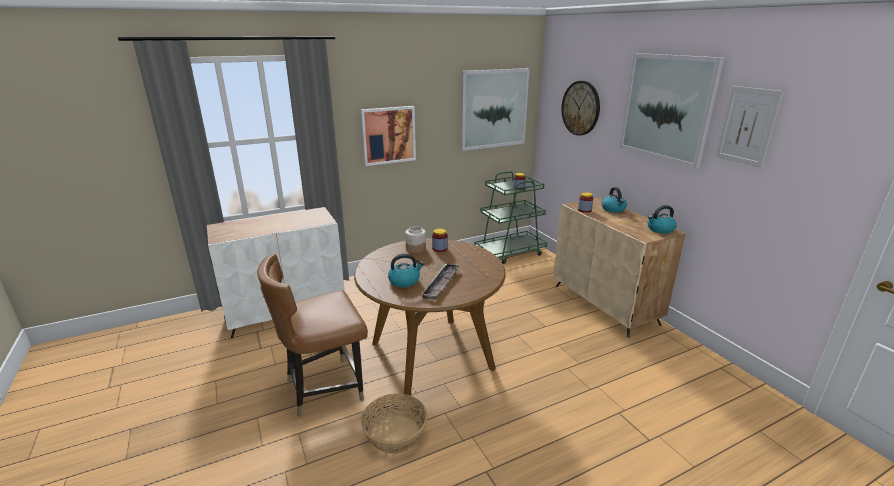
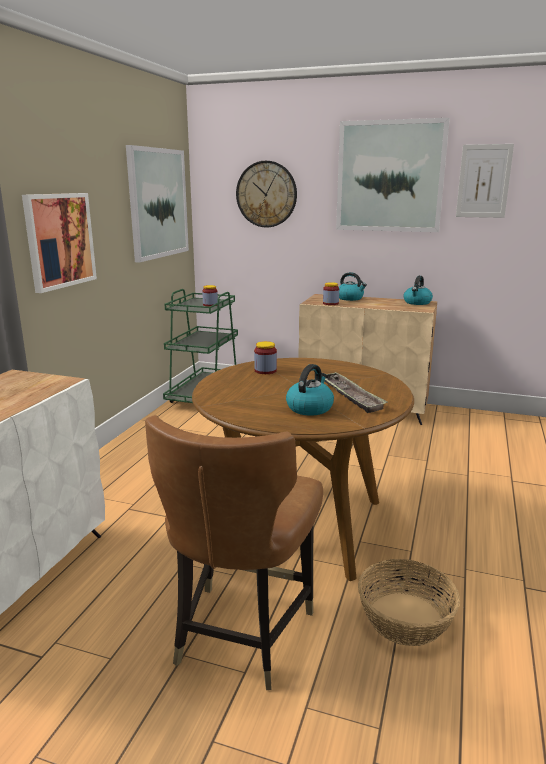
camera: 45 degrees left, 5 degrees down
jar [405,226,426,253] -> none

